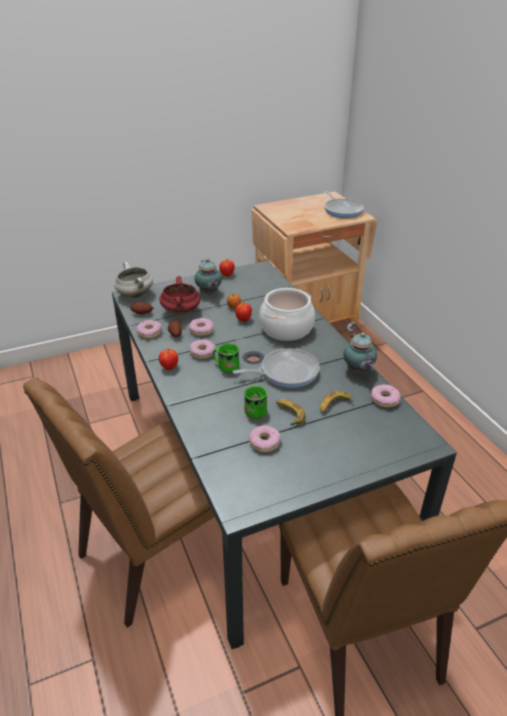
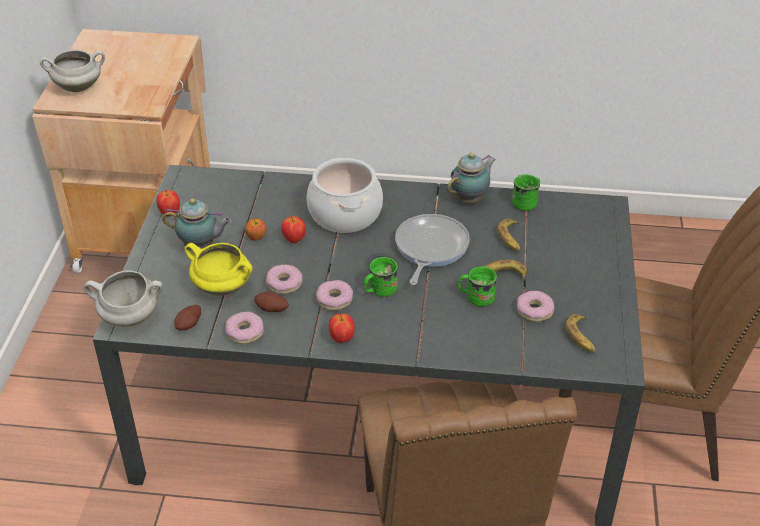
camera: 60 degrees left, 5 degrees up
red cooking pot [160,276,200,315] -> yellow cooking pot [185,243,253,296]
frying pan [324,191,364,218] -> none
teapot [343,331,377,374] -> teapot turned 60 degrees counterclockwise [447,153,496,203]
donut [371,384,400,408] -> green mug [512,174,540,211]
none -> white cooking pot [40,50,105,92]
none -> banana [565,314,596,353]

